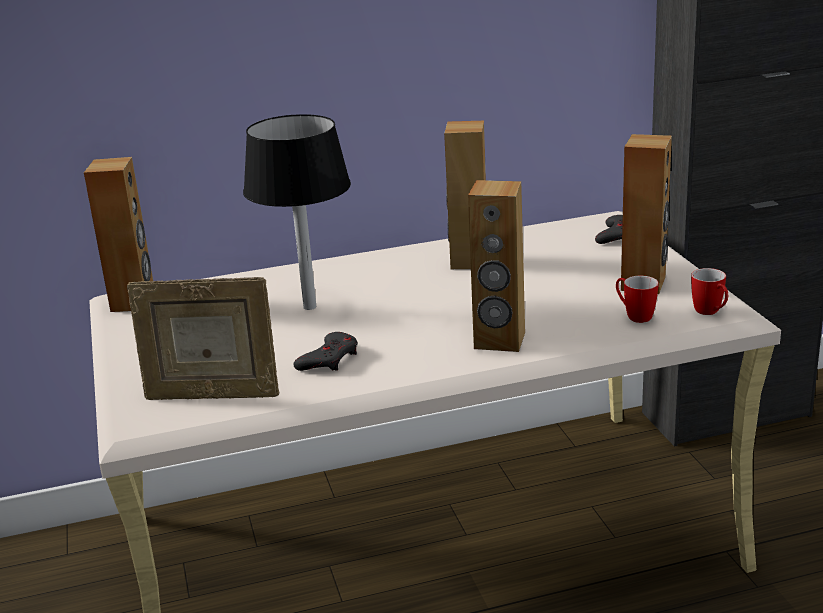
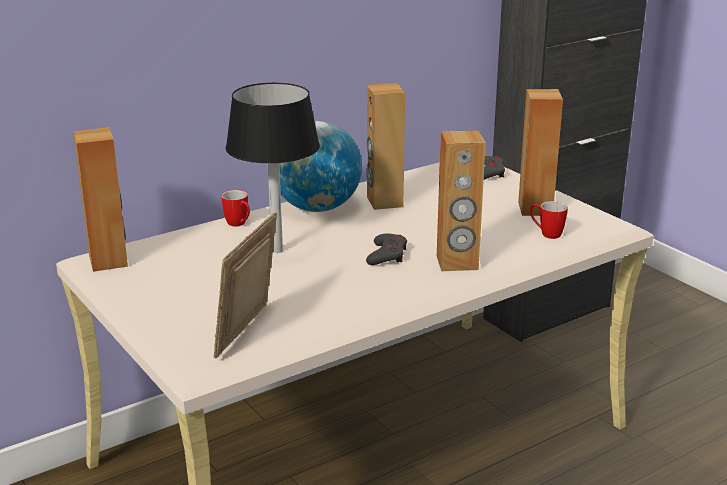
camera: 20 degrees left, 0 degrees up
picture frame [127,277,279,400] -> picture frame turned 120 degrees clockwise [214,212,277,358]
grey game controller [293,332,357,371] -> grey game controller moved to [366,233,407,265]
mug [691,268,728,315] -> mug moved to [221,190,250,227]
none -> globe [280,121,362,212]

